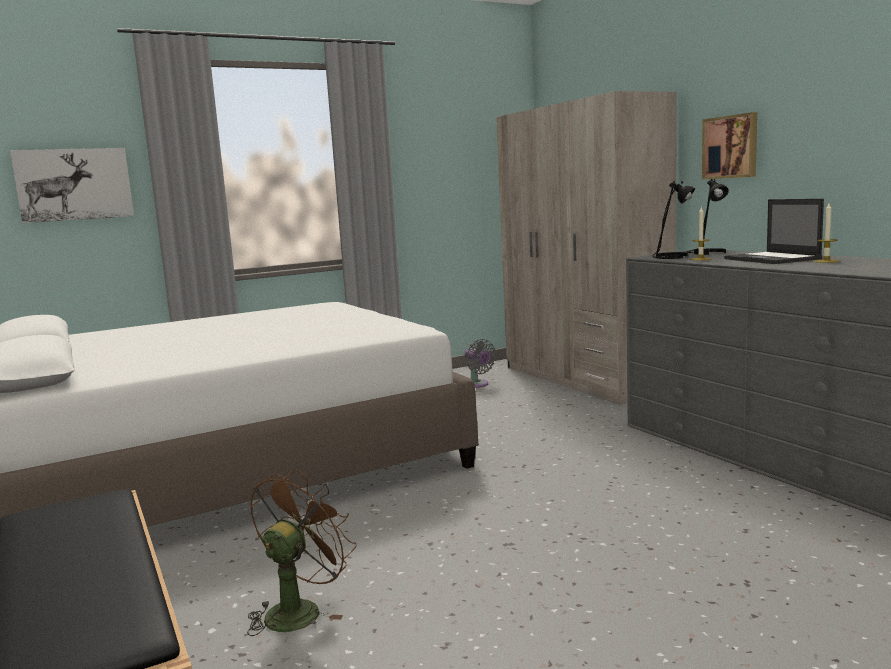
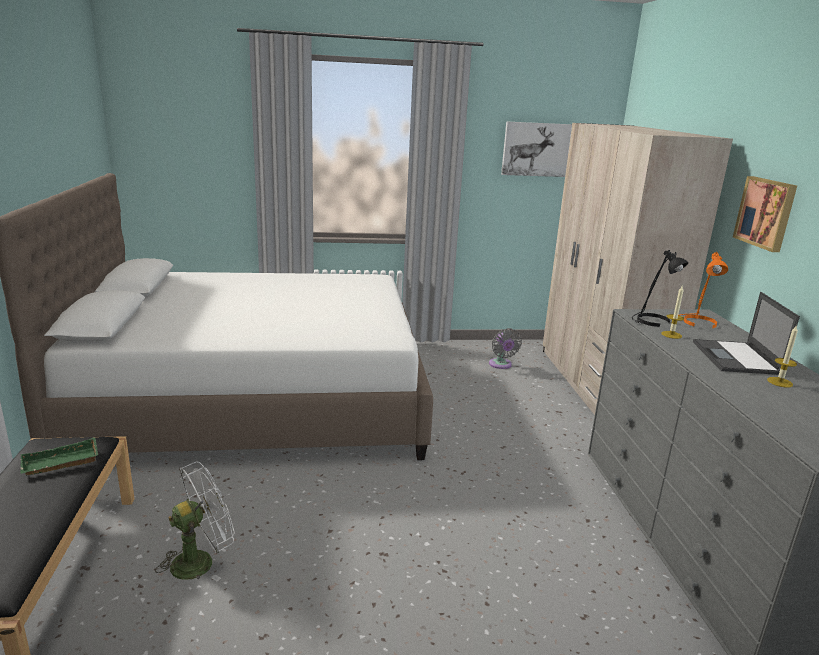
camera: 20 degrees right, 10 degrees up
picture [10,148,134,223] -> picture moved to [501,122,572,177]
brown fan [247,469,357,636] -> white fan [155,462,235,582]
black table lamp [687,179,729,255] -> orange table lamp [679,252,728,328]
none -> green tray [20,438,98,476]

